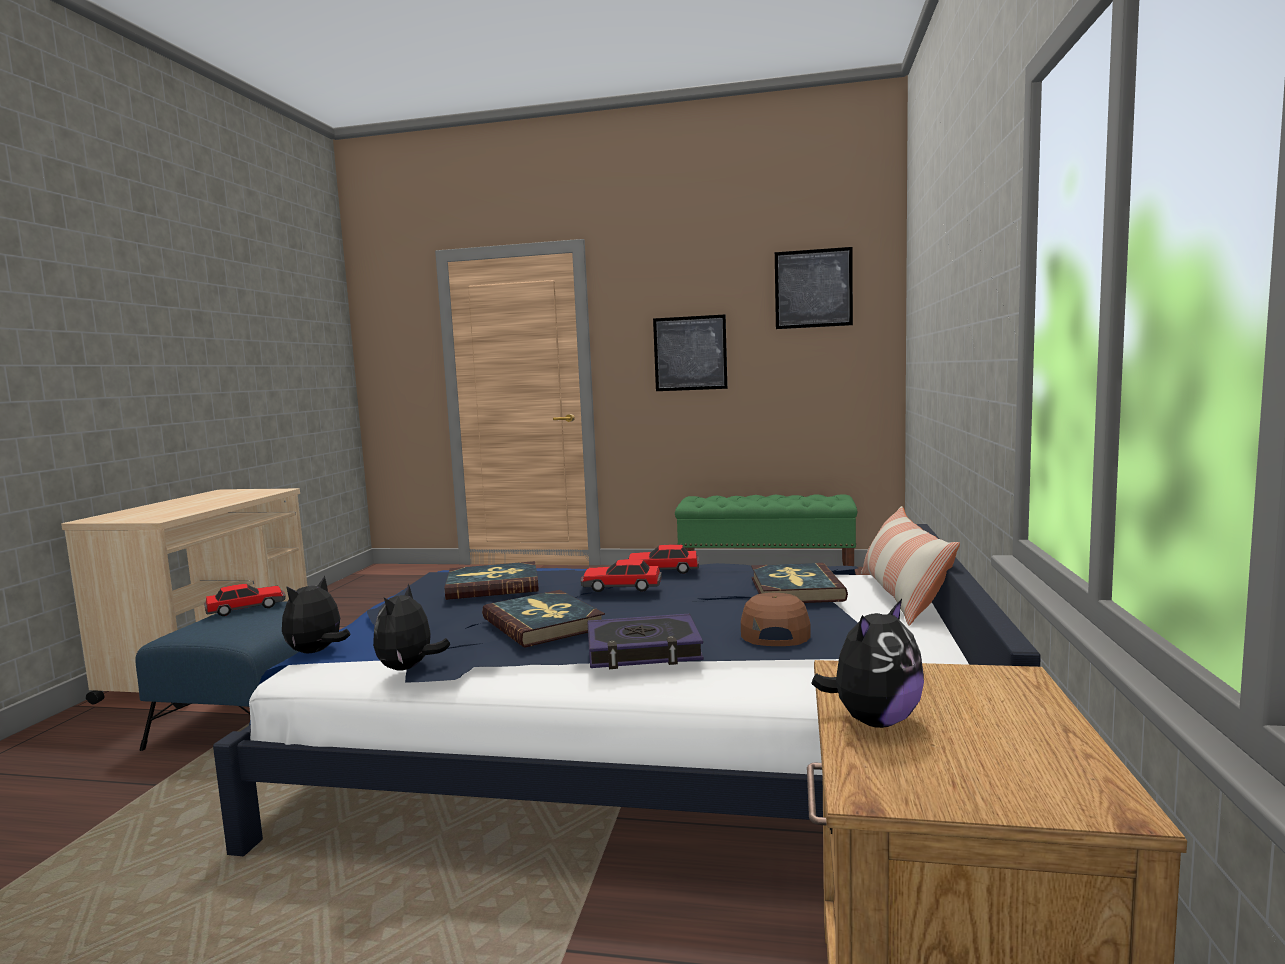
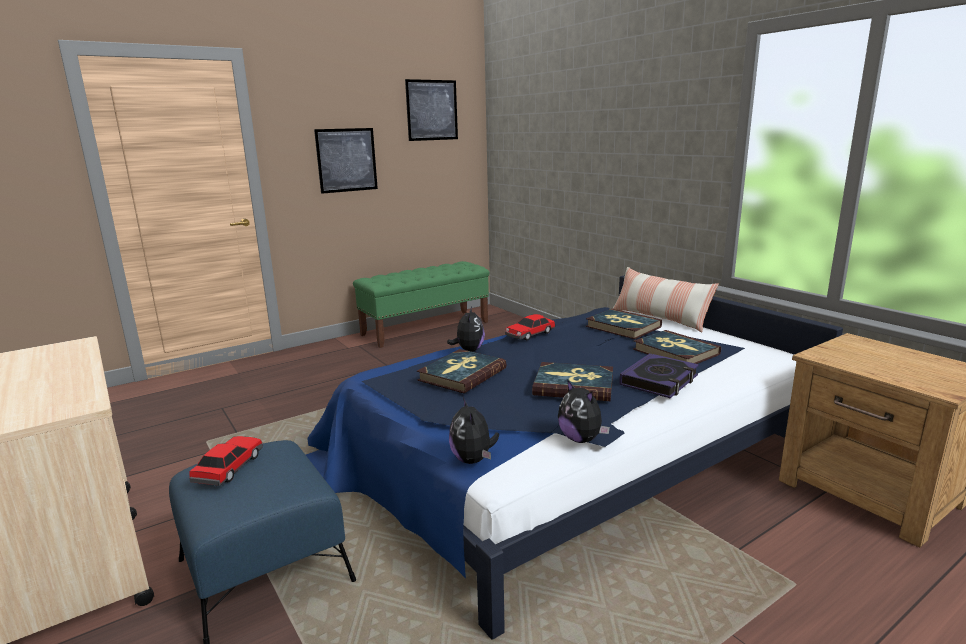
camera: 45 degrees left, 10 degrees up
toy car [581,559,662,592] -> none
brown cap [741,593,811,646] -> book [633,330,721,364]
plush toy [811,599,924,728] -> plush toy moved to [447,307,485,352]

